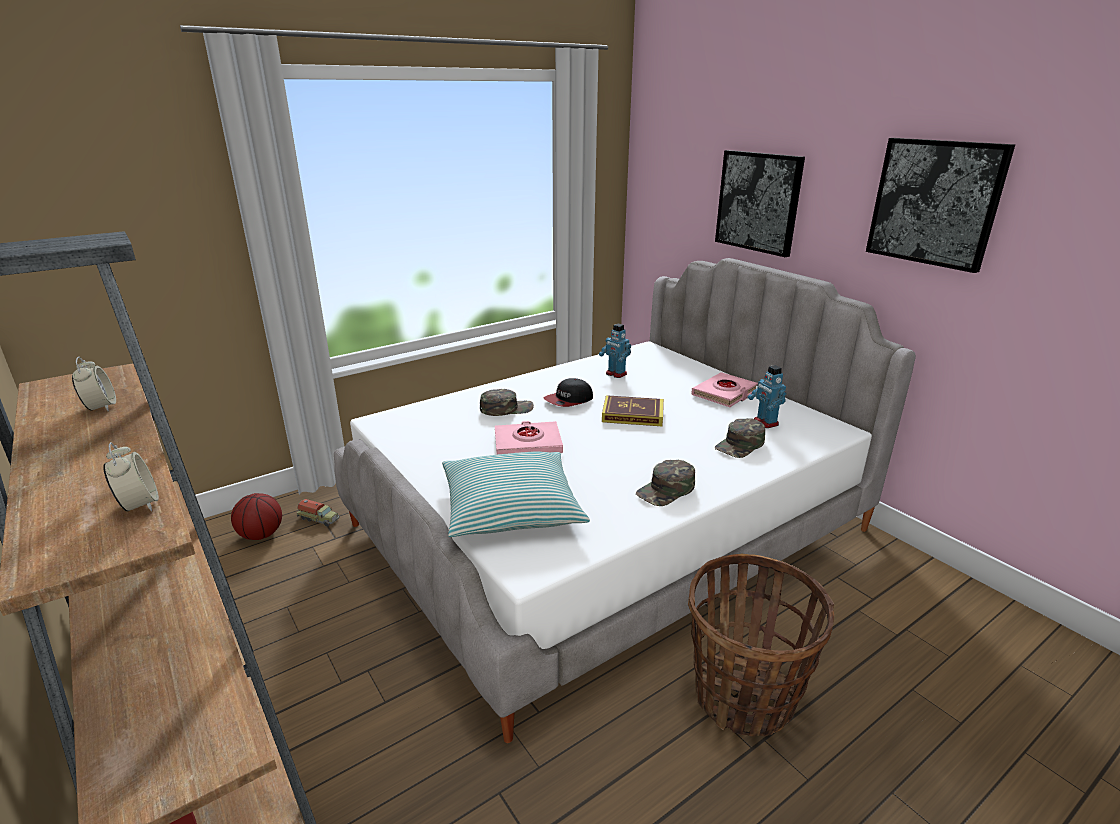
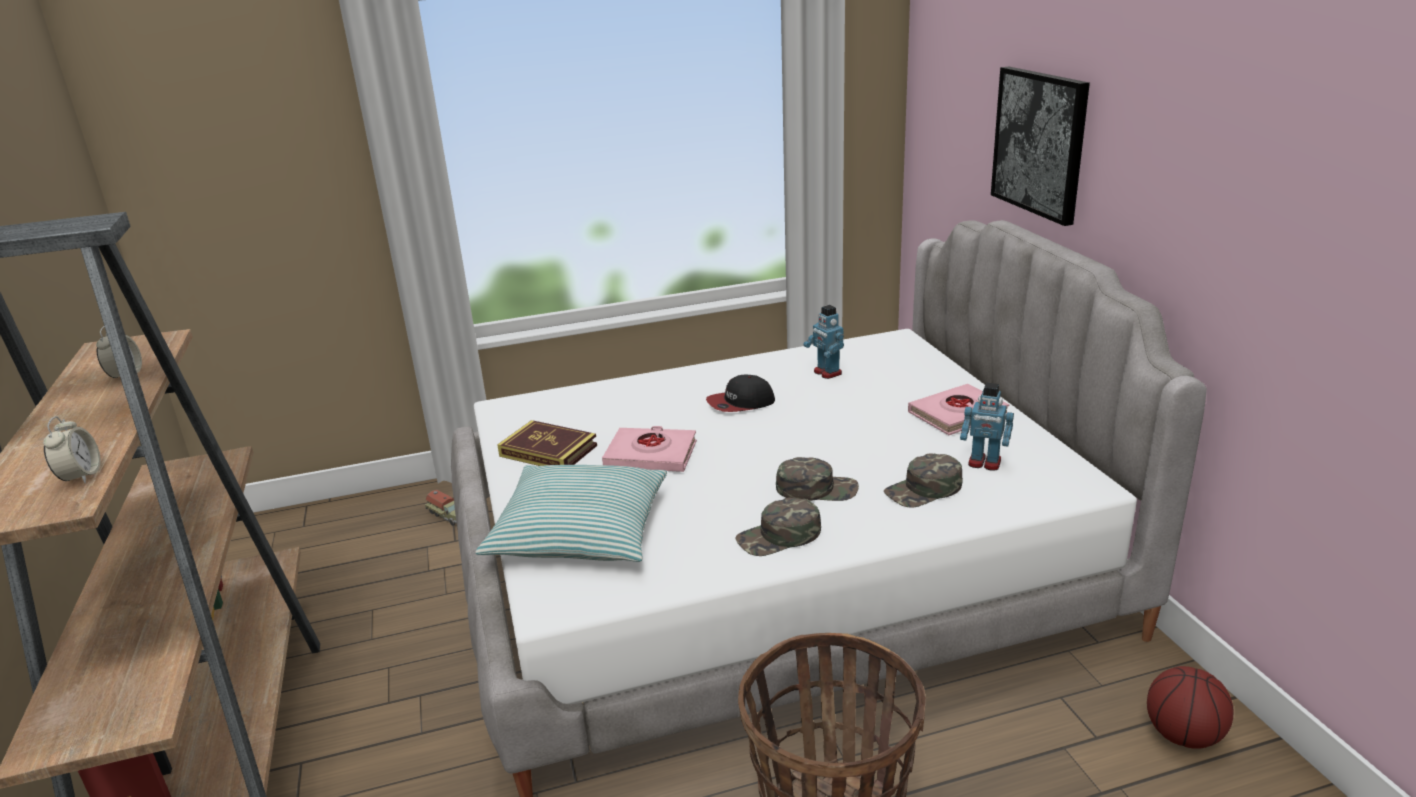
camera: 20 degrees right, 0 degrees up
basketball [231,493,282,540] -> basketball moved to [1147,666,1233,749]
green cap [480,389,534,416] -> green cap moved to [776,457,859,501]
book [602,395,664,426] -> book moved to [497,420,597,466]
toy robot [748,365,787,428] -> toy robot turned 60 degrees counterclockwise [960,383,1014,471]
picture [866,138,1015,273] -> none

